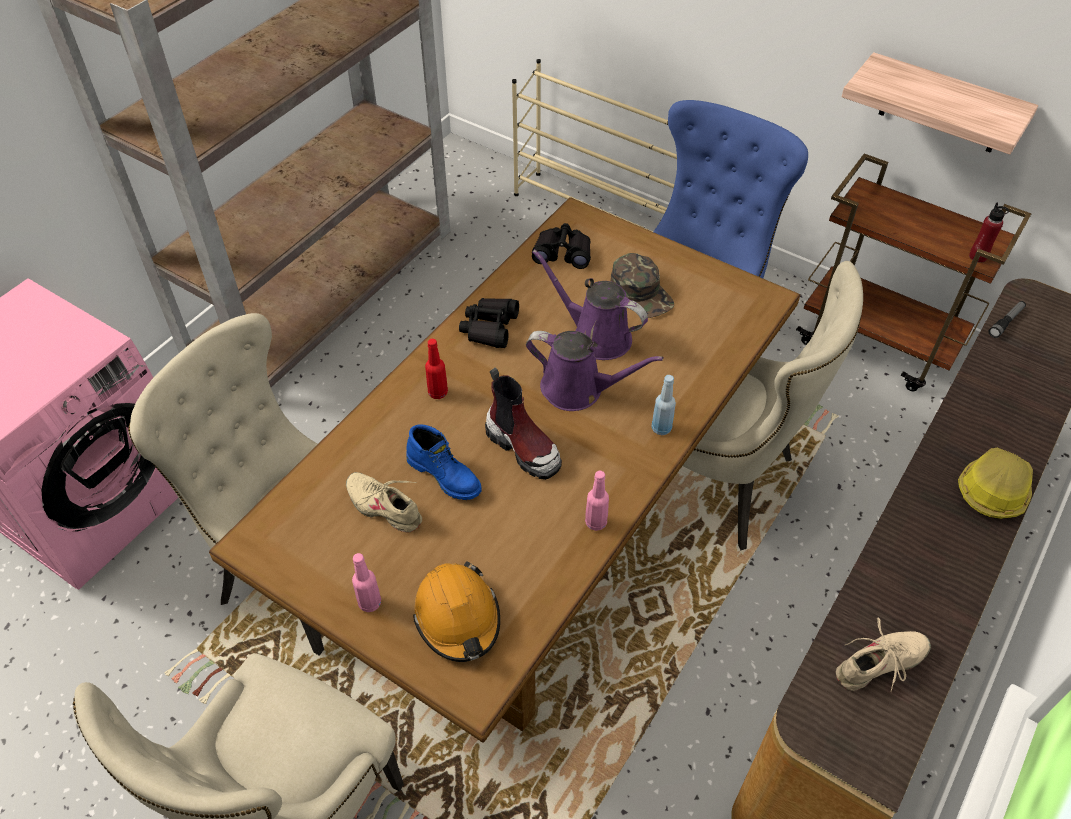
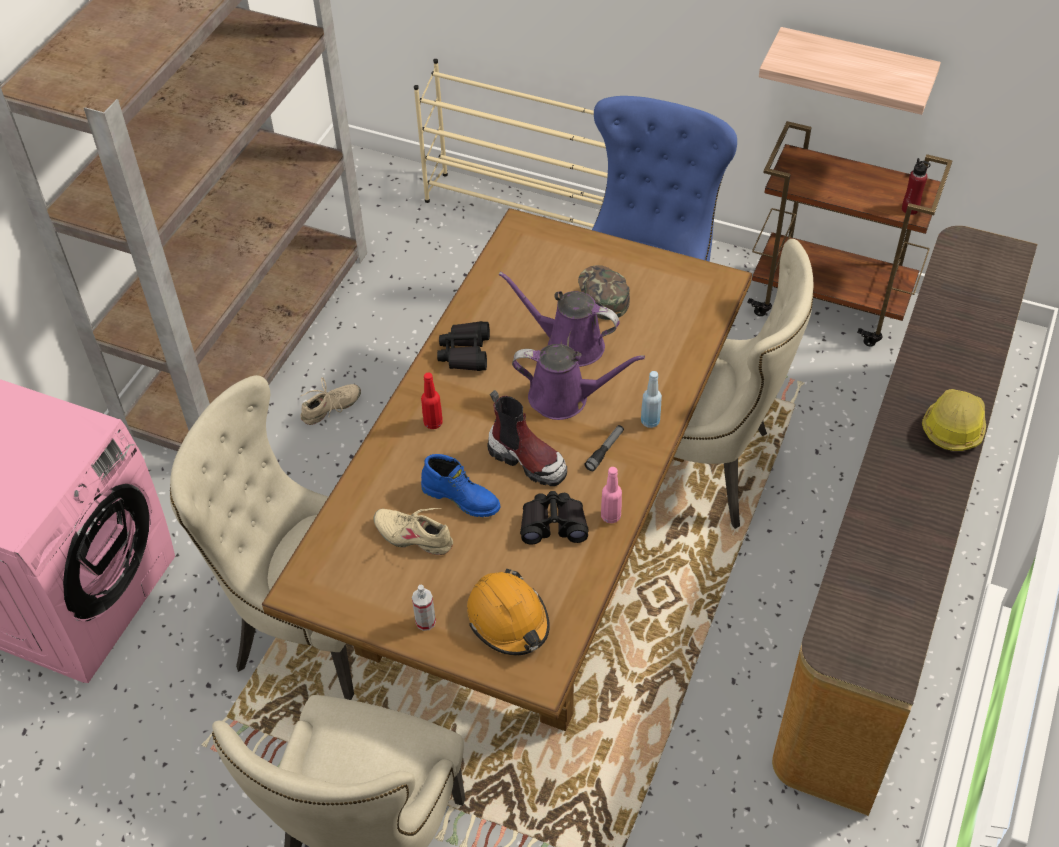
camera: 10 degrees left, 0 degrees up
pink bottle [352,553,381,612] -> spray bottle [412,584,436,631]
black binoculars [532,223,591,269] -> black binoculars moved to [520,491,589,545]
green cap [611,253,674,318] -> green cap turned 150 degrees counterclockwise [578,265,630,320]
beige shoe [836,618,931,692] -> beige shoe moved to [300,377,361,425]
flashlight [988,301,1026,338] -> flashlight moved to [584,425,624,471]

